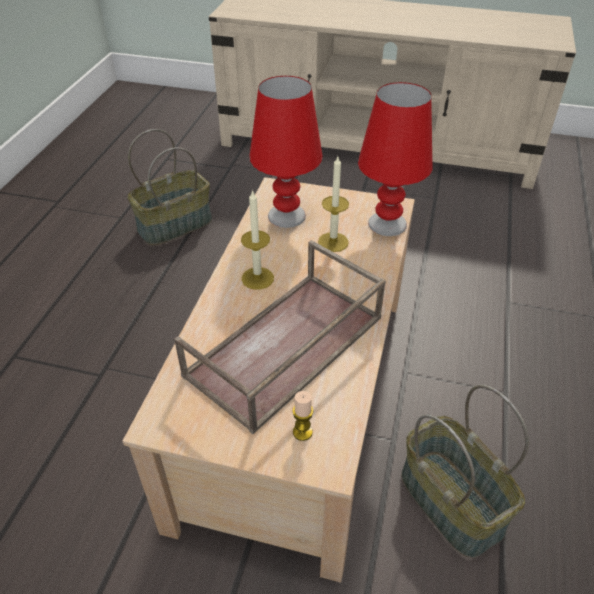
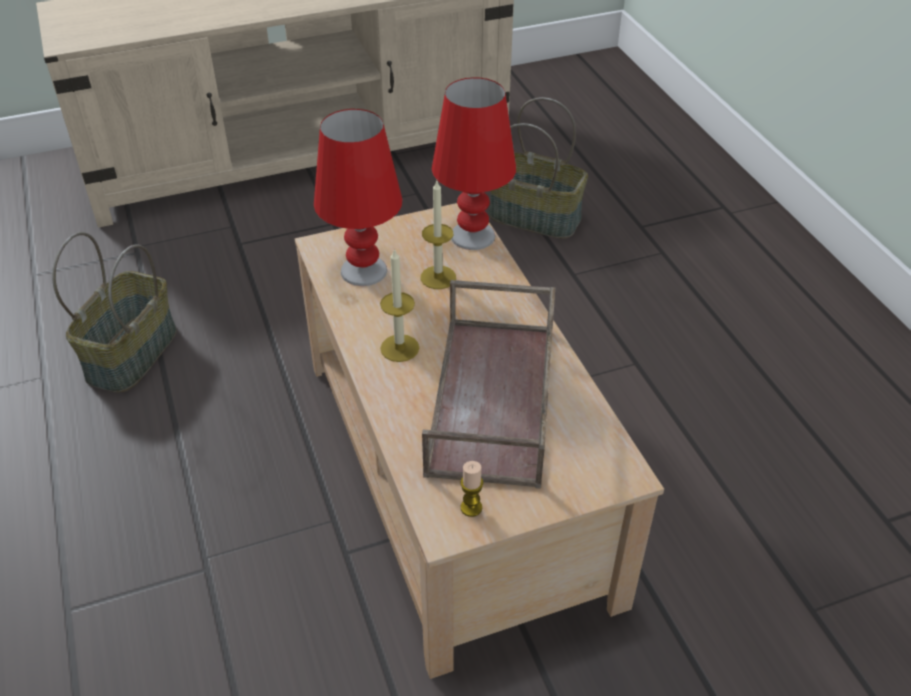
camera: 35 degrees left, 0 degrees up
candle [292,391,314,441] -> candle moved to [460,461,483,517]
basket [401,385,529,558] -> basket moved to [489,97,588,239]

